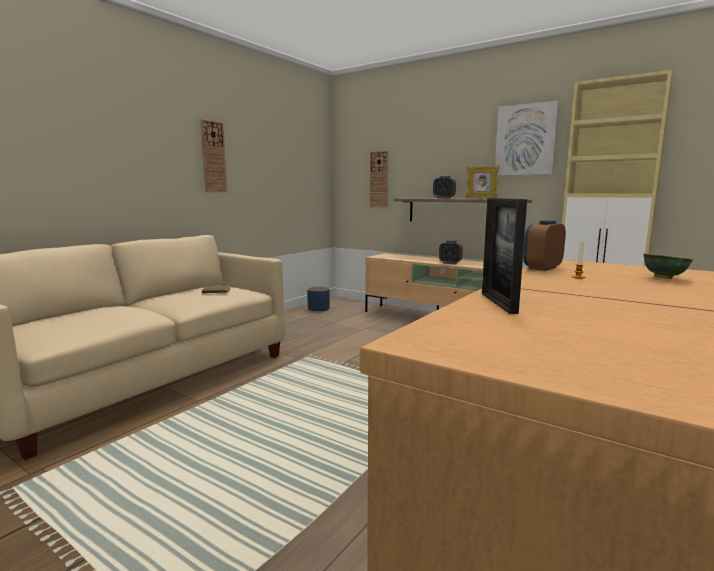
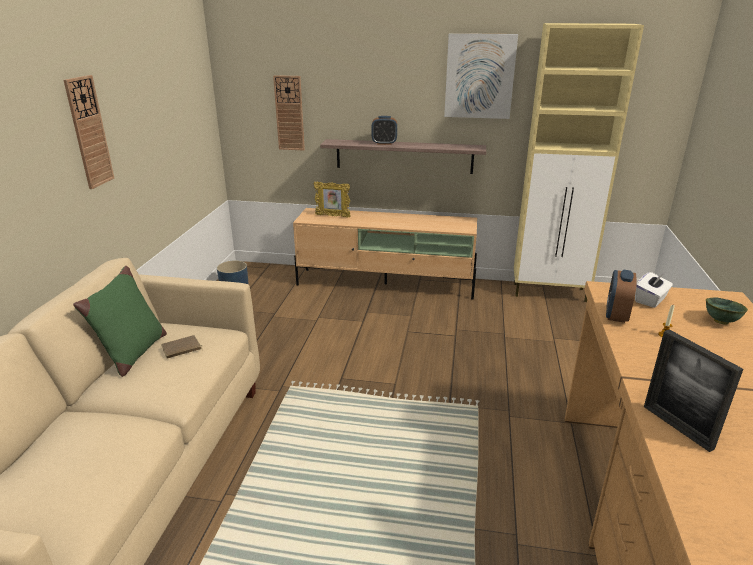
camera: 25 degrees left, 15 degrees up
alarm clock [439,240,463,264] -> none
picture frame [465,166,499,199] -> picture frame moved to [313,182,351,217]
none -> green pillow [73,266,167,377]
none -> white tissue box [635,272,673,308]

